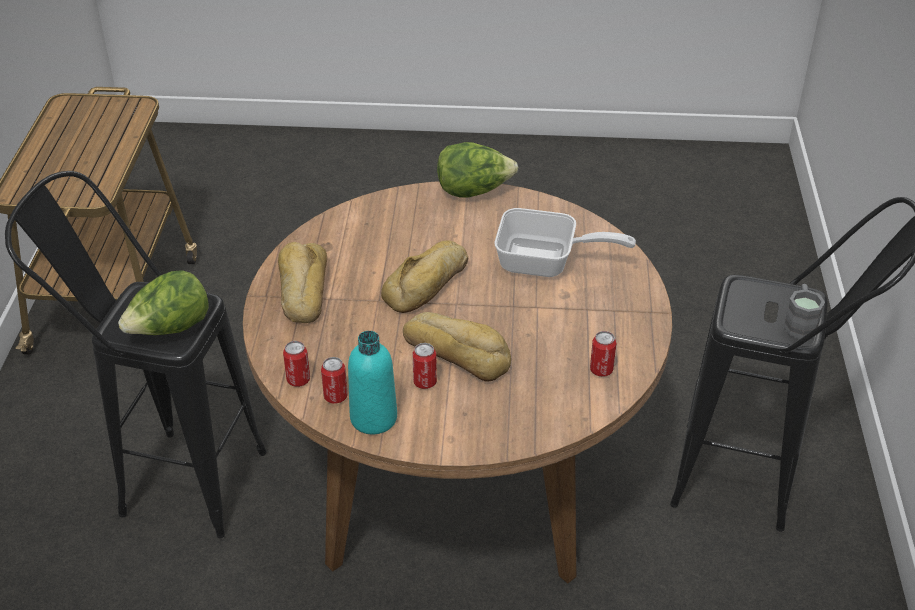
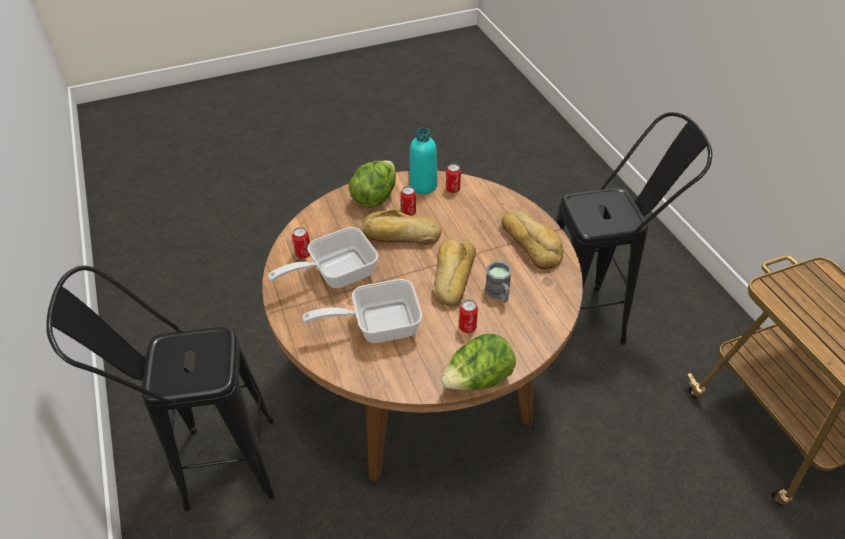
camera: 155 degrees right, 5 degrees up
lettuce [118,270,209,335] -> lettuce moved to [349,160,396,208]
can [283,341,310,387] -> can moved to [459,300,478,333]
grey mug [783,284,825,340] -> grey mug moved to [485,261,512,302]
none -> frying pan [268,227,378,288]

